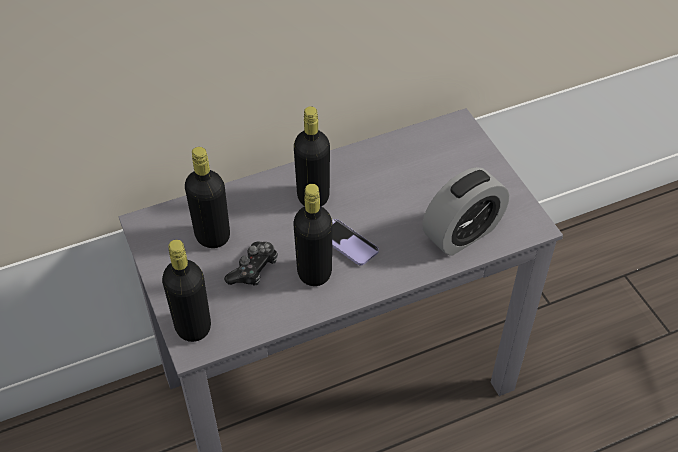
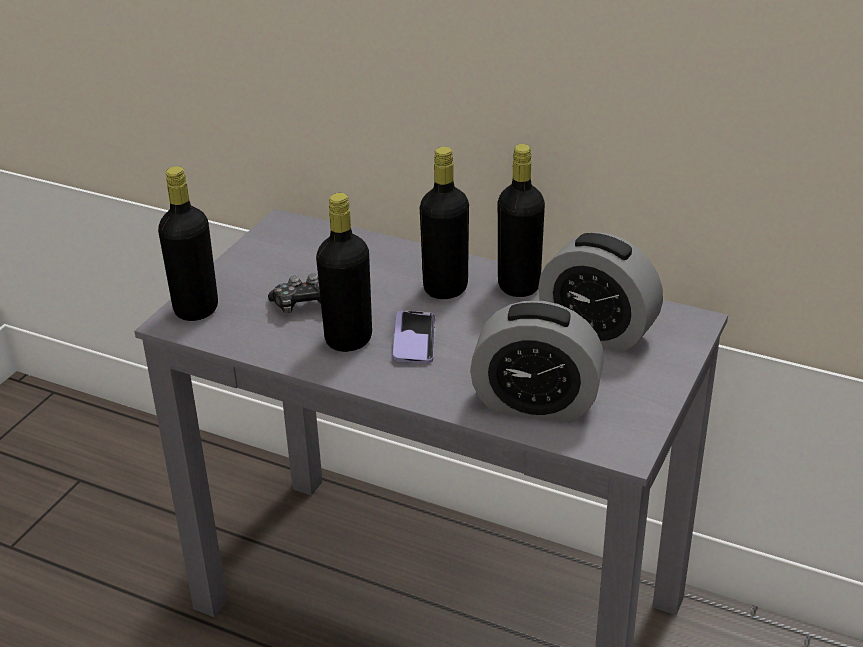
camera: 50 degrees right, 15 degrees down
black bottle [185,147,230,248] -> black bottle moved to [498,144,545,297]
none -> alarm clock [538,232,663,352]

